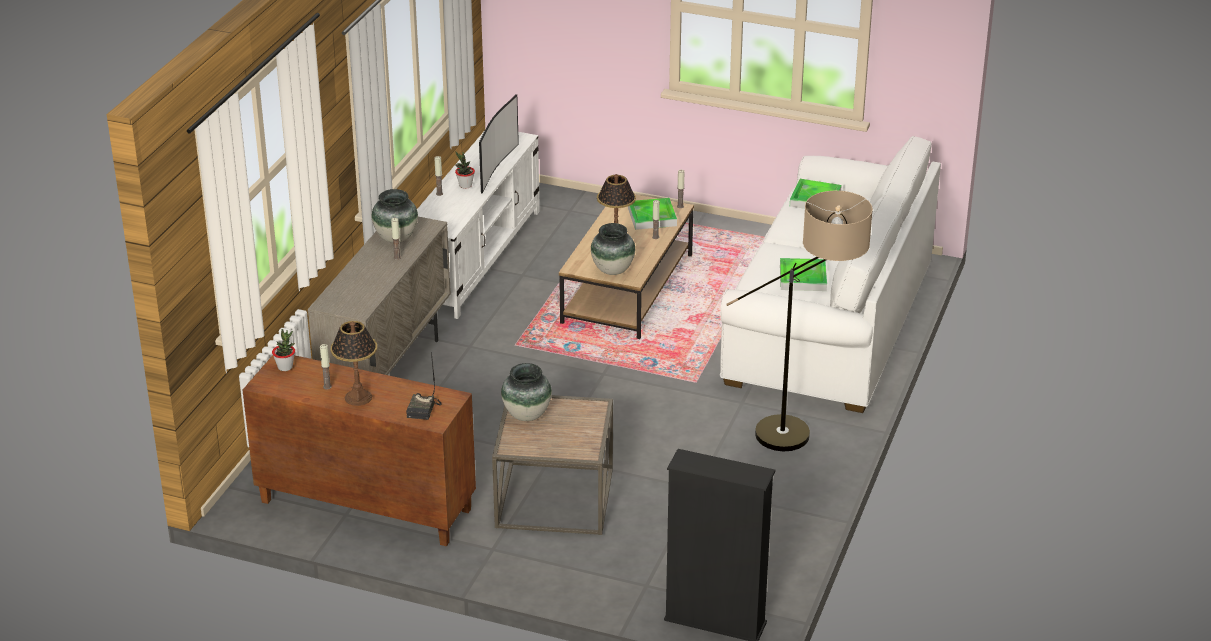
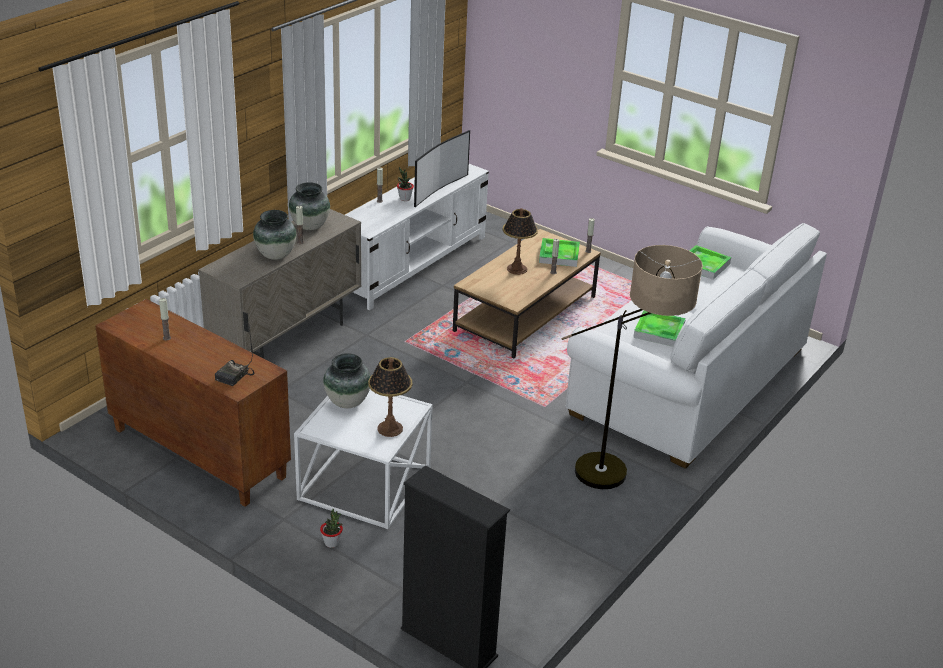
camera: 15 degrees right, 0 degrees up
potted plant [272,329,295,371] -> potted plant moved to [320,509,343,548]
table lamp [331,321,377,406] -> table lamp moved to [368,357,413,437]
brown side table [492,395,613,535] -> white side table [294,389,433,529]
vase [591,223,635,275] -> vase moved to [253,210,296,260]

